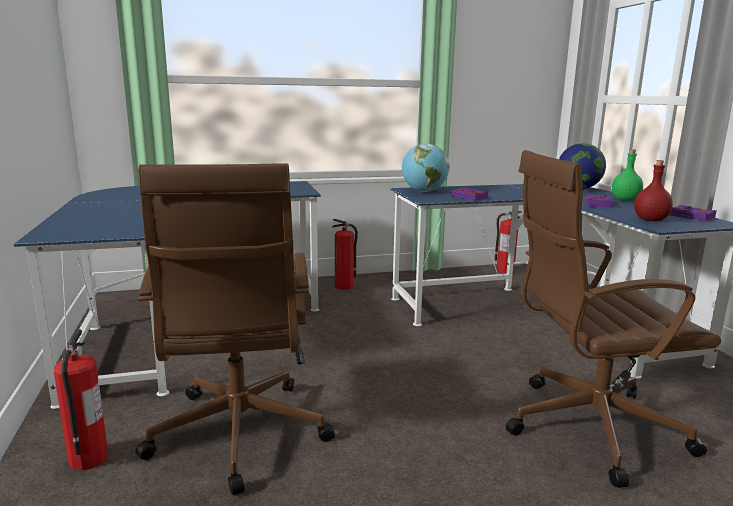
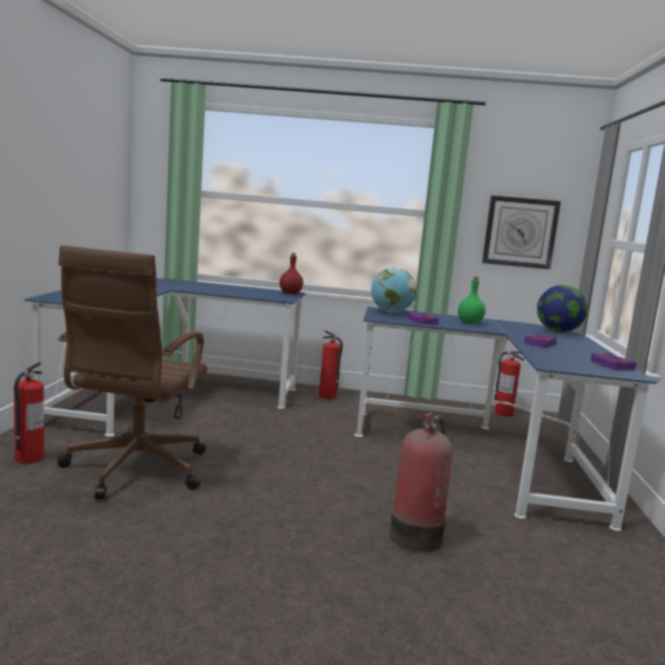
camera: 20 degrees right, 5 degrees down
brown office chair [506,150,721,488] -> fire extinguisher [390,412,452,552]
green bottle [612,149,643,201] -> green bottle moved to [458,276,485,324]
red bottle [634,160,673,221] -> red bottle moved to [280,253,303,294]
none -> wall clock [482,195,561,269]

